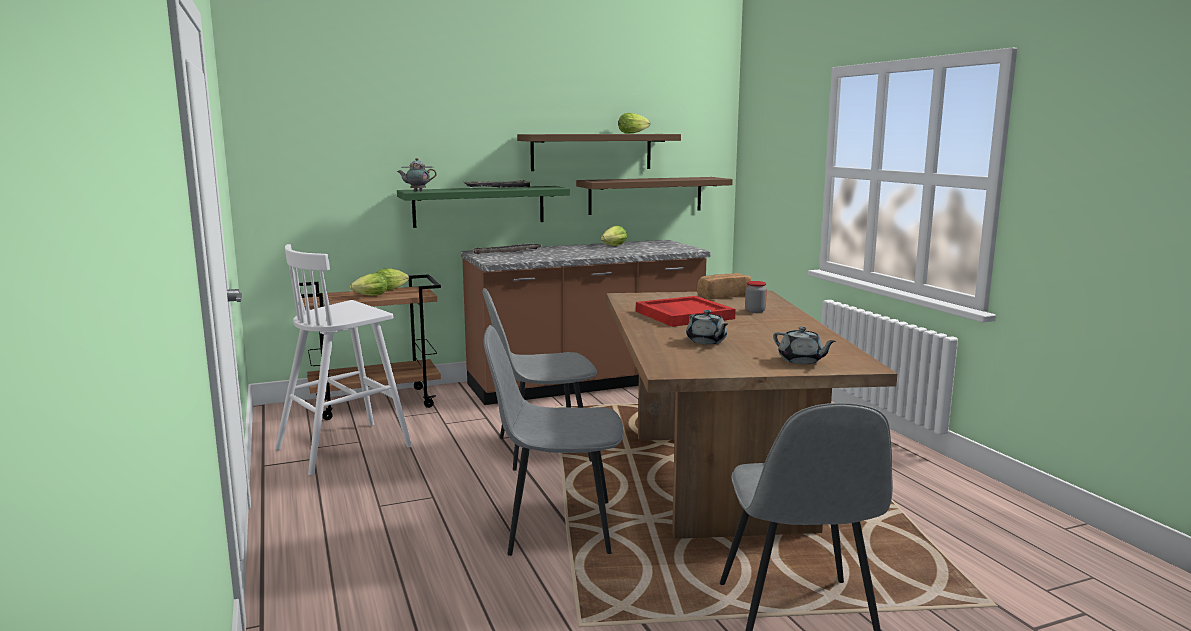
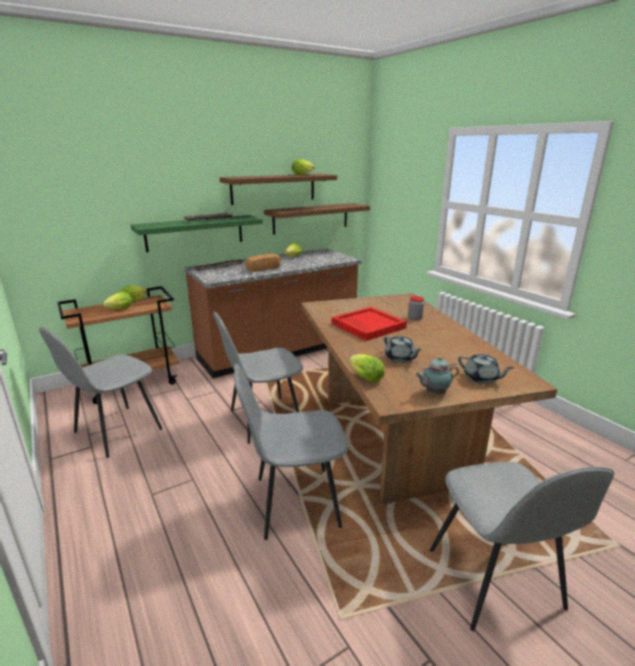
camera: 10 degrees left, 10 degrees up
white stool [275,244,412,476] -> grey chair [39,327,162,458]
teapot [397,158,437,191] -> teapot moved to [415,356,459,395]
bread [697,273,751,299] -> bread moved to [245,254,281,272]
none -> lettuce [349,354,385,382]

